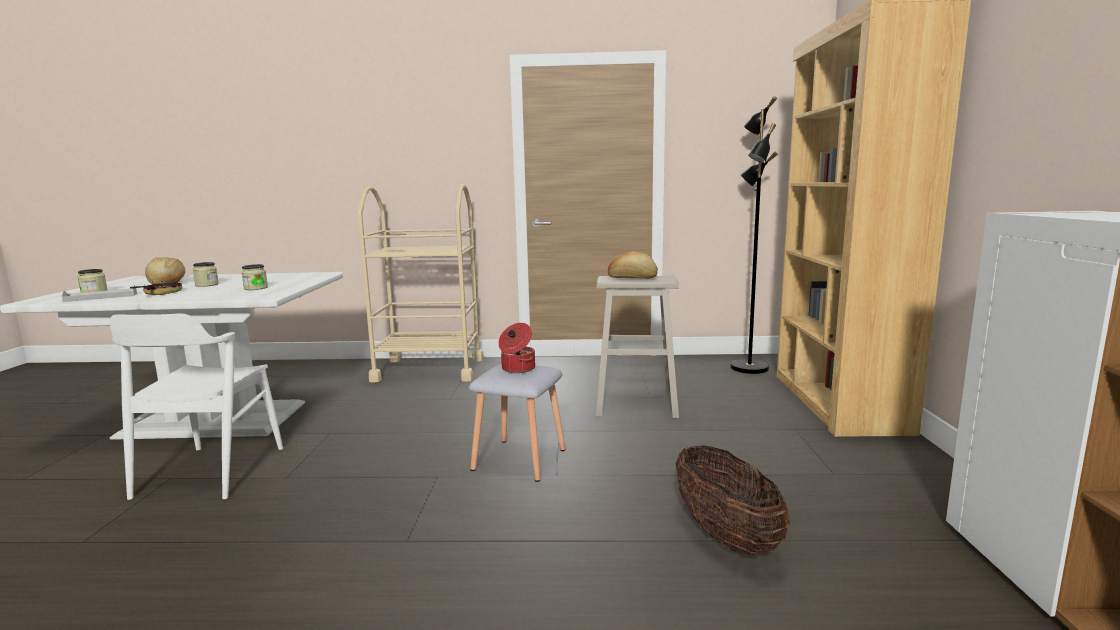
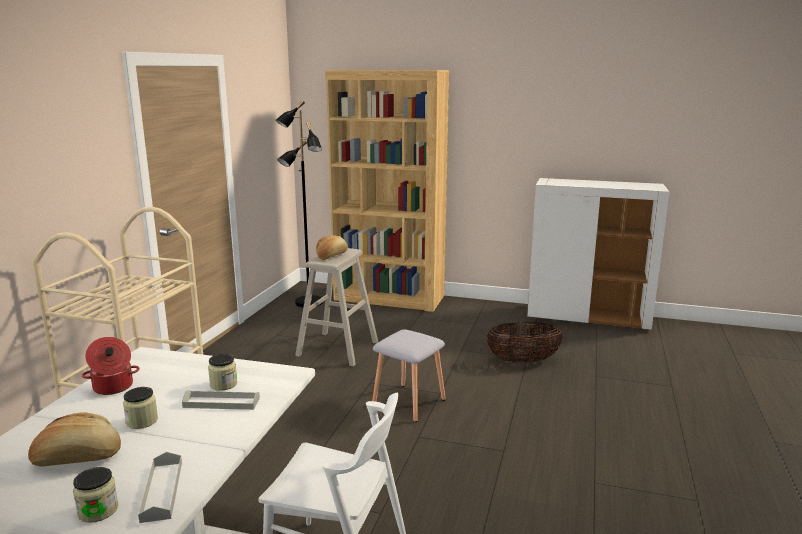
camera: 75 degrees left, 5 degrees up
frying pan [130,280,182,295] -> none
cooking pot [498,323,535,373] -> cooking pot moved to [82,337,140,395]
none -> grey tray [182,390,260,410]

